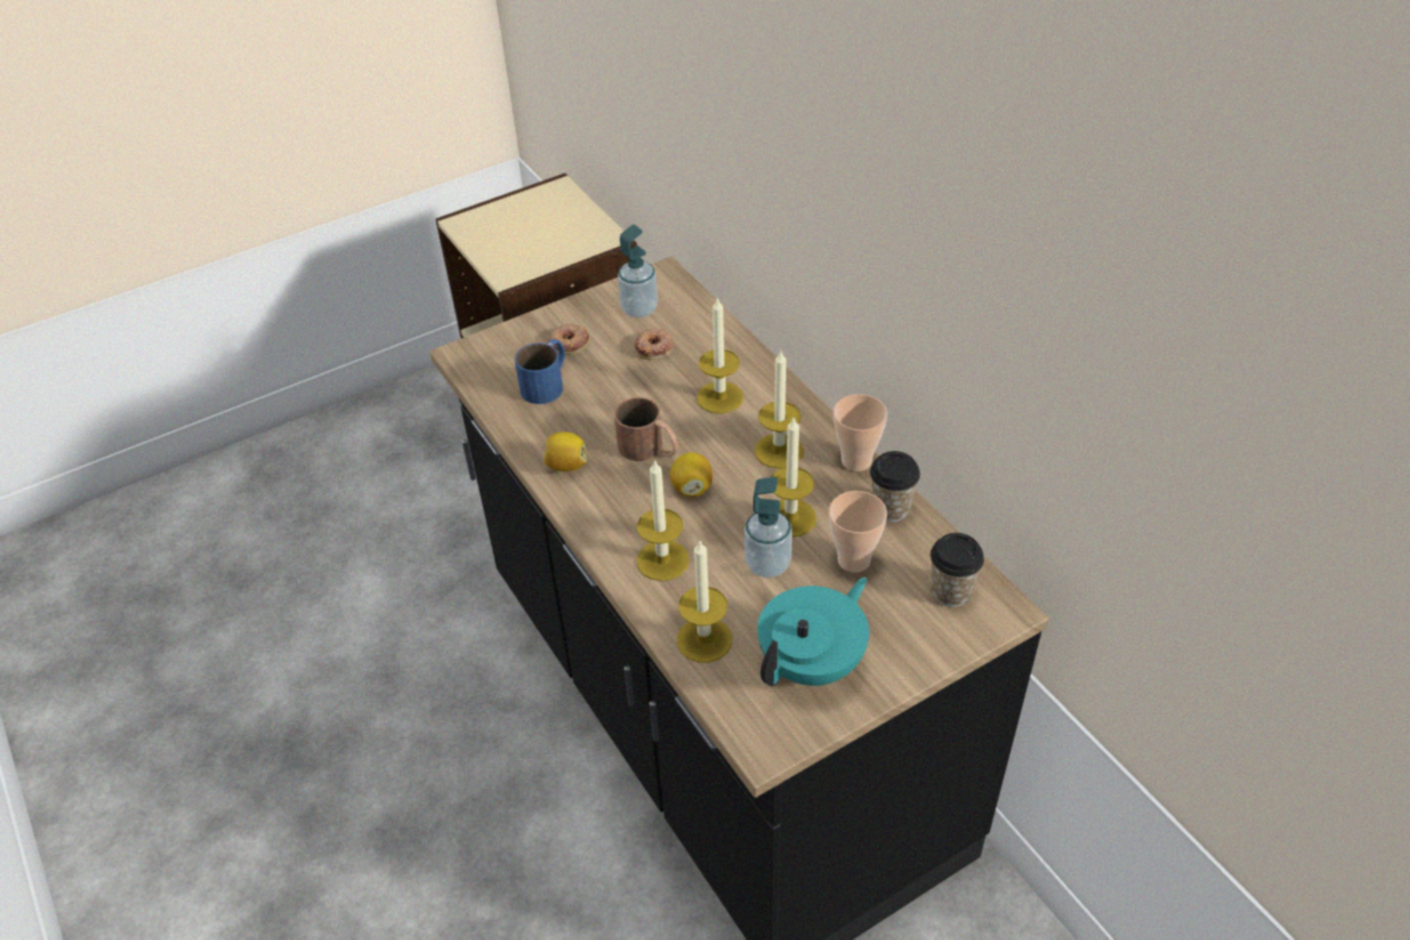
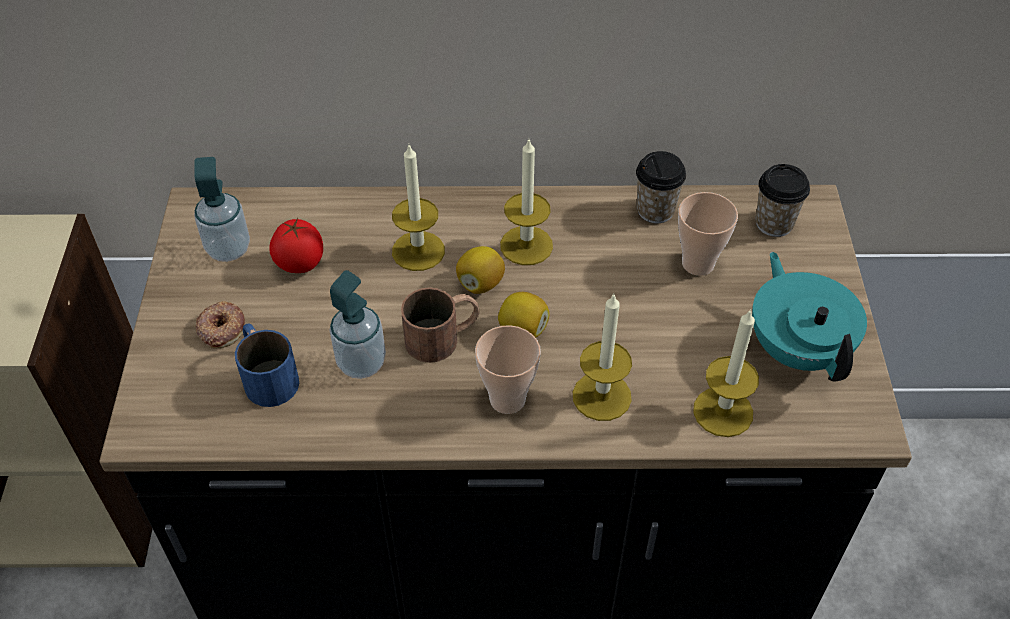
camera: 60 degrees left, 5 degrees up
lemon [544,432,587,471] -> lemon moved to [456,246,505,294]
donut [635,329,674,360] -> tomato [269,218,323,273]
soap dispenser [744,477,792,578] -> soap dispenser moved to [329,270,386,379]
candle [771,416,817,537] -> none
cup [833,394,888,471] -> cup moved to [475,325,541,414]

